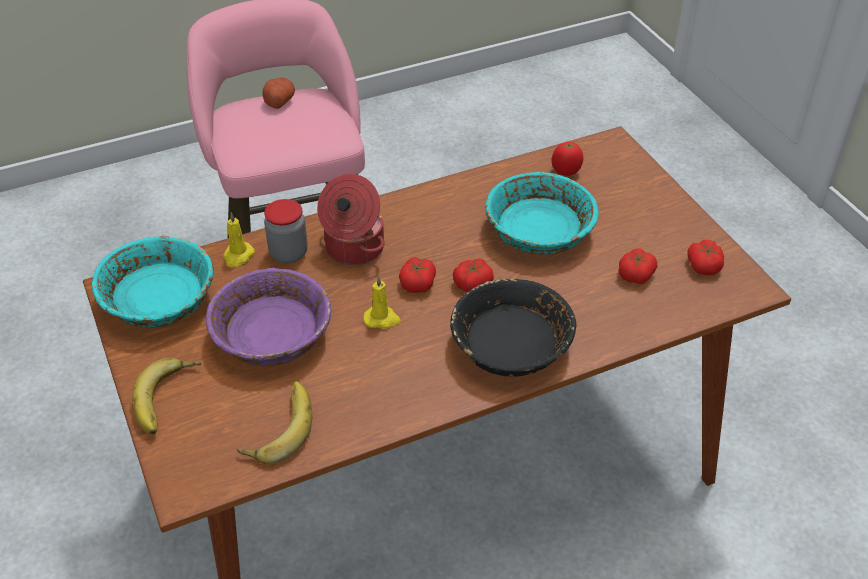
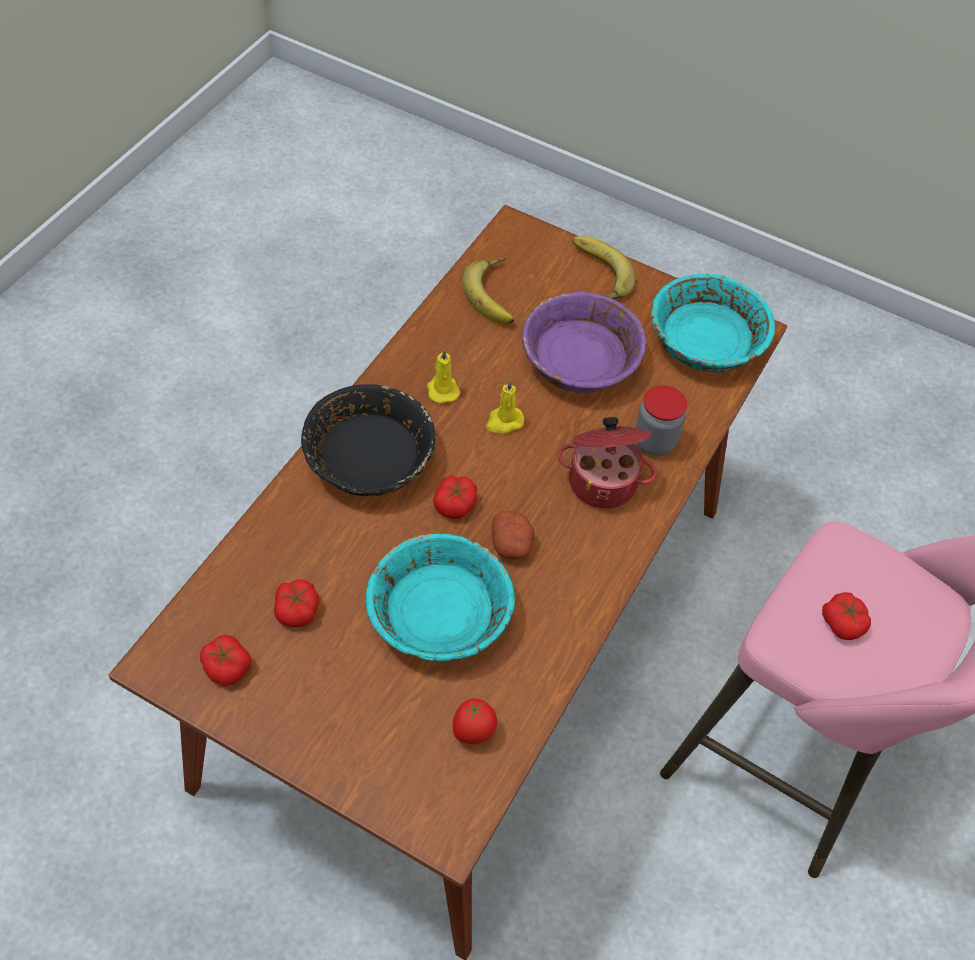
camera: 140 degrees right, 10 degrees up
yellow candle [223,212,255,268] -> yellow candle moved to [427,348,460,403]
potato [263,78,295,109] -> potato moved to [492,511,535,560]
tomato [399,257,436,293] -> tomato moved to [822,592,871,640]

